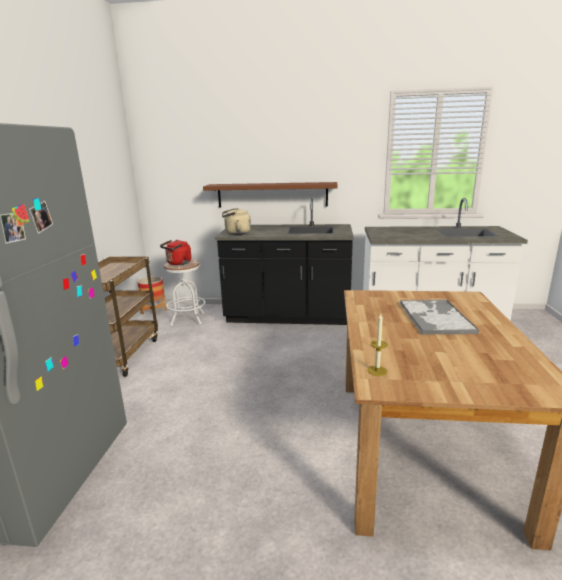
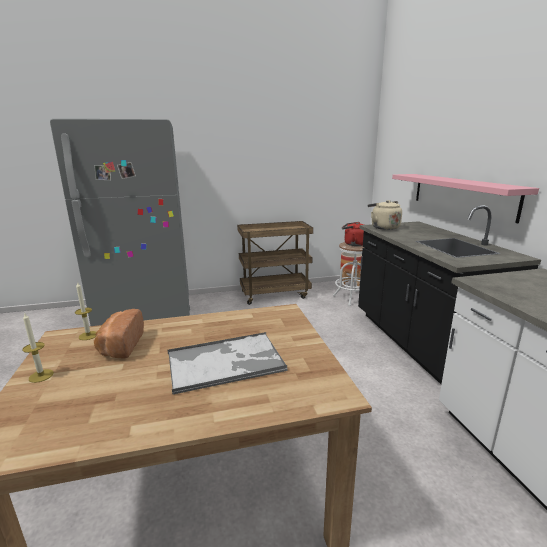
camera: 70 degrees right, 0 degrees up
brown shelf [203,182,338,208] -> pink shelf [392,174,539,223]
none -> candle [22,312,54,383]
none -> bread [94,309,144,359]

